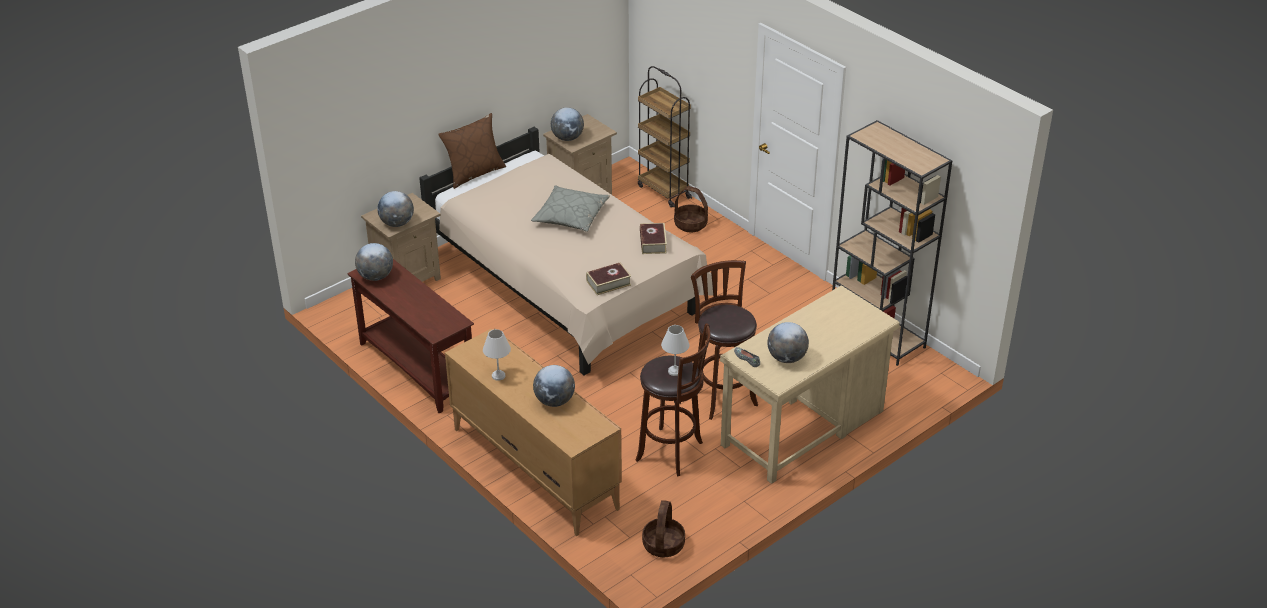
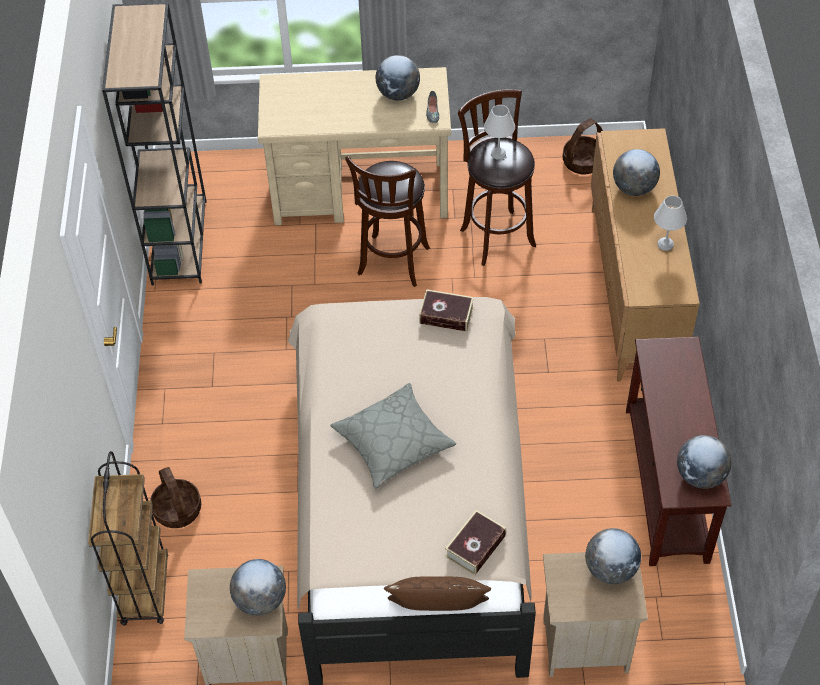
camera: 140 degrees left, 15 degrees up
book [640,223,667,254] -> book moved to [445,510,506,575]

